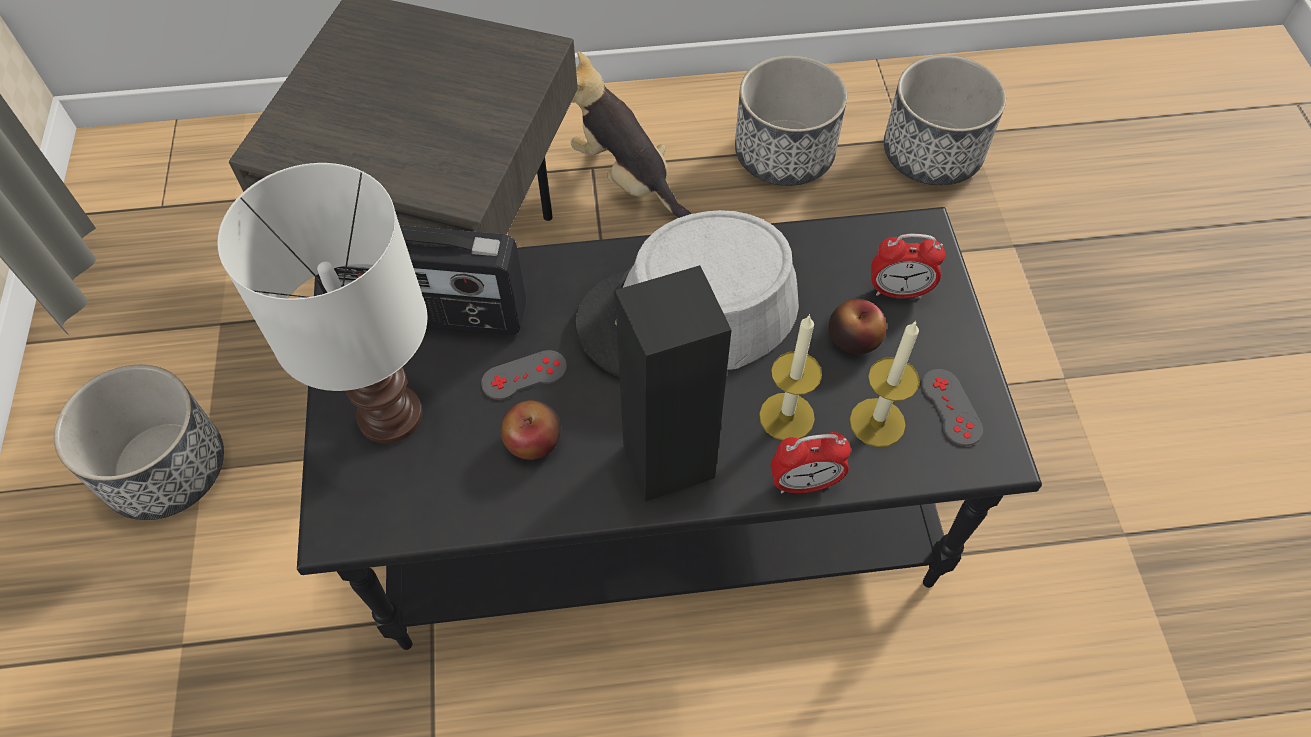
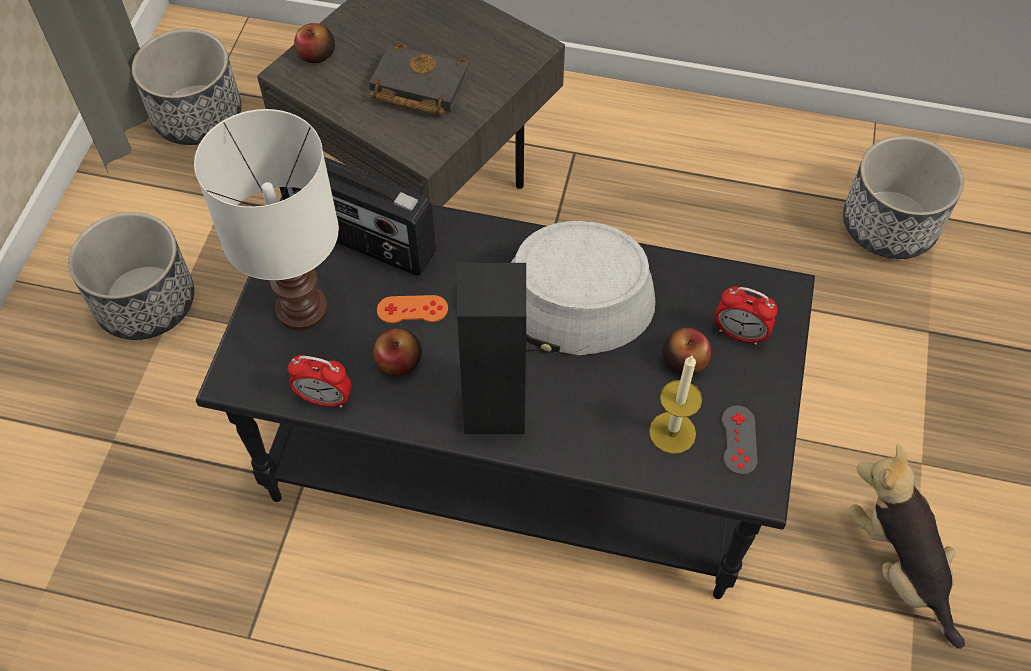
camera: 20 degrees right, 0 degrees up
grey game controller [481,350,567,400] -> orange game controller [377,295,448,323]
plush toy [571,52,691,218] -> plush toy moved to [849,444,965,649]
planter [735,55,847,186] -> planter moved to [132,29,242,145]
candle [759,314,822,441] -> none
alarm clock [771,432,851,493] -> alarm clock moved to [288,355,351,408]
none -> apple [294,23,335,63]
none -> black book [369,43,469,115]

